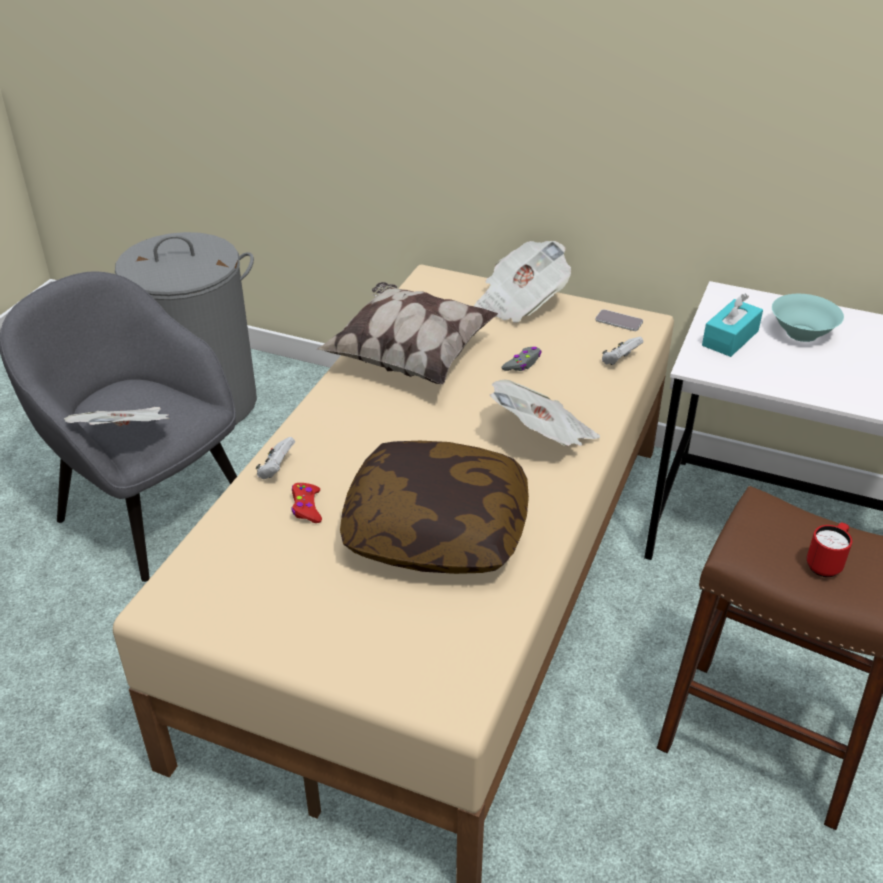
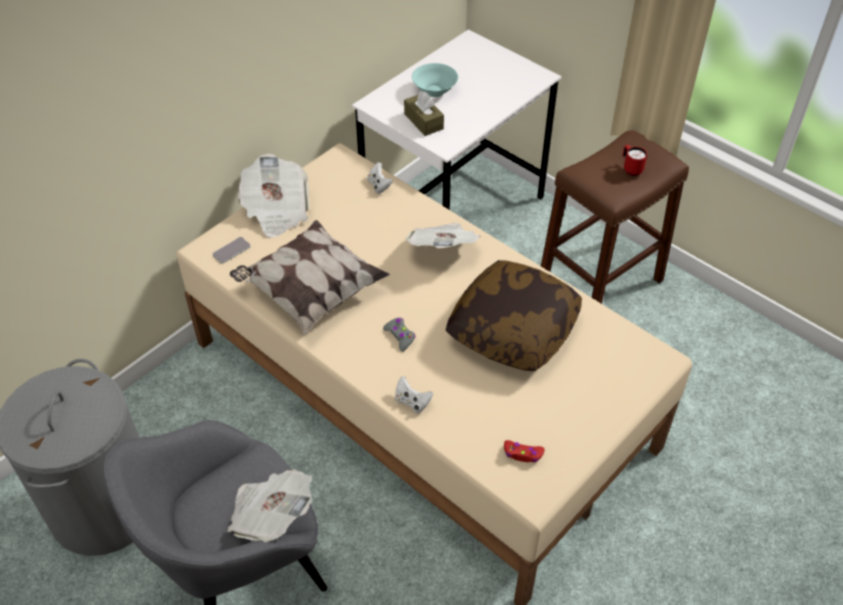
camera: 70 degrees left, 10 degrees up
red game controller [291,483,322,523] -> red game controller moved to [504,440,545,462]
grey game controller [501,347,541,371] -> grey game controller moved to [383,318,415,352]
phone [595,309,643,331] -> phone moved to [212,237,251,264]
turquoise tissue box [702,293,763,357] -> brown tissue box [404,91,444,136]

